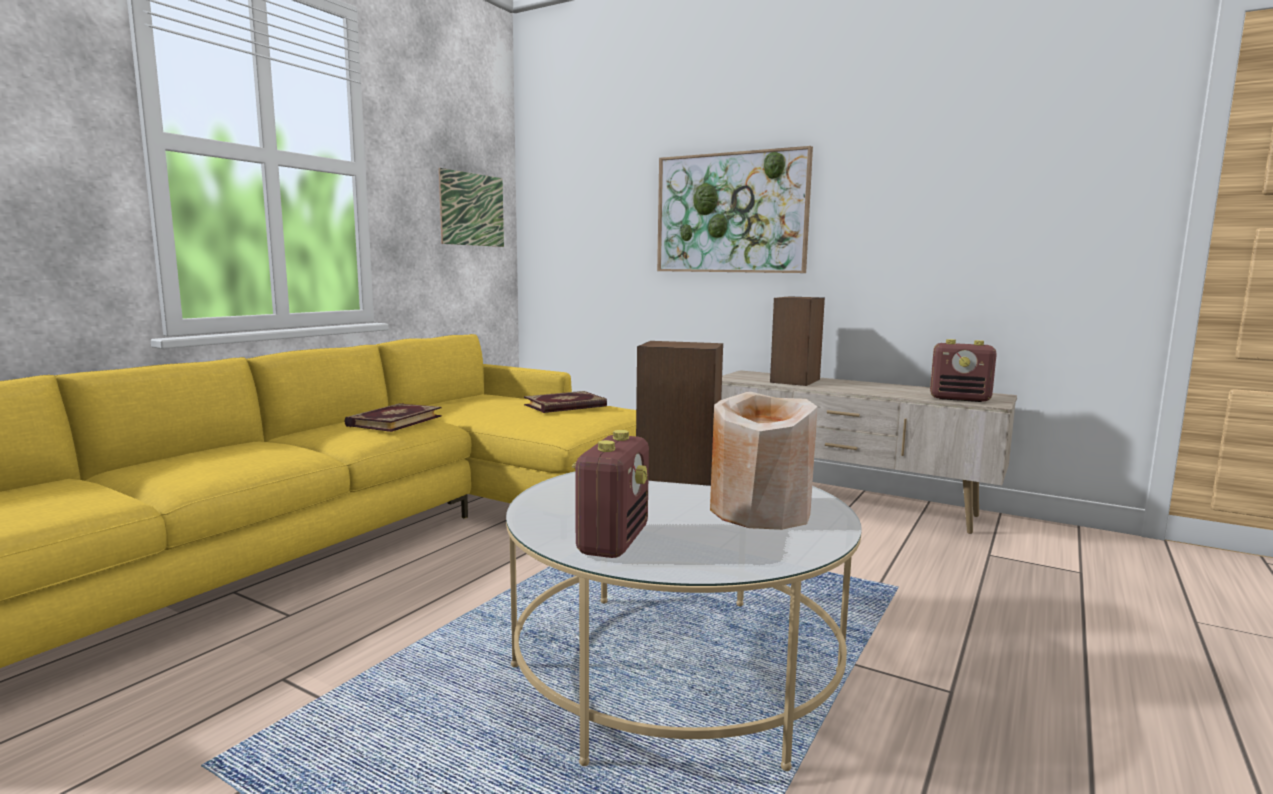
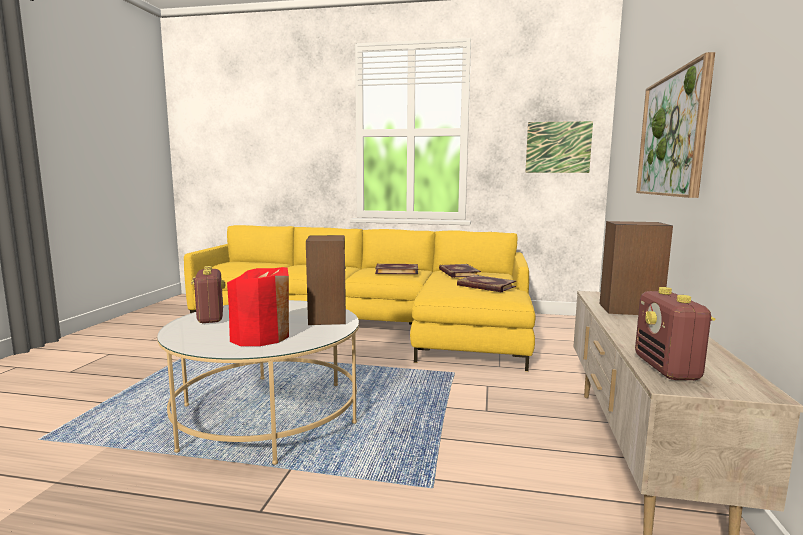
camera: 70 degrees right, 0 degrees up
radio [572,430,649,558] -> radio turned 105 degrees counterclockwise [191,266,226,323]
beige vase [710,392,818,530] -> red vase [227,267,289,346]
none -> book [439,264,481,278]

